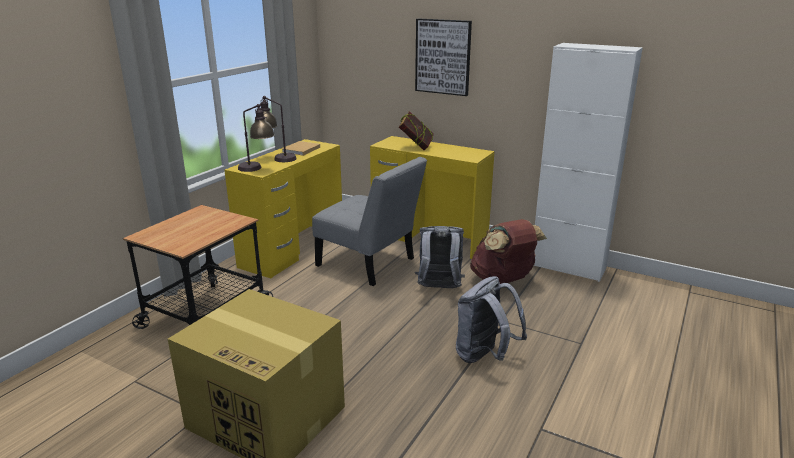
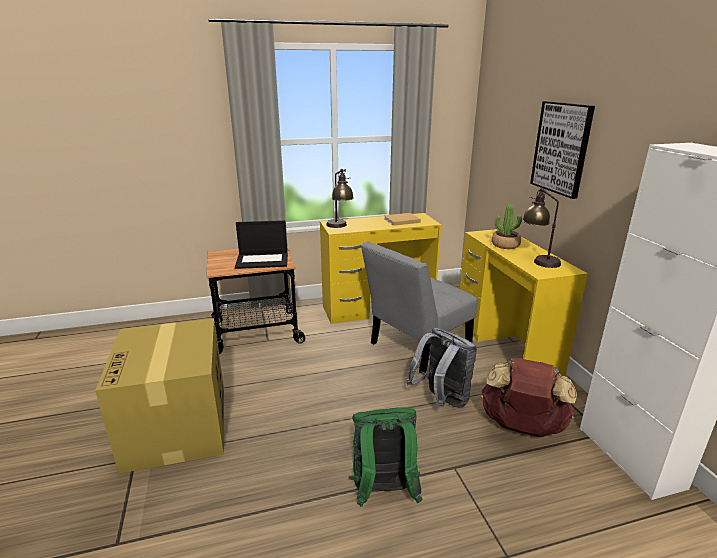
camera: 45 degrees right, 0 degrees up
table lamp [255,96,297,162] -> table lamp moved to [522,188,561,268]
grey chair [312,157,427,286] -> grey chair turned 60 degrees clockwise [361,241,478,374]
book [399,111,434,150] -> potted plant [492,204,522,249]
grey backpack [456,276,527,363] -> green backpack [349,407,423,507]
none -> laptop [235,220,288,269]

